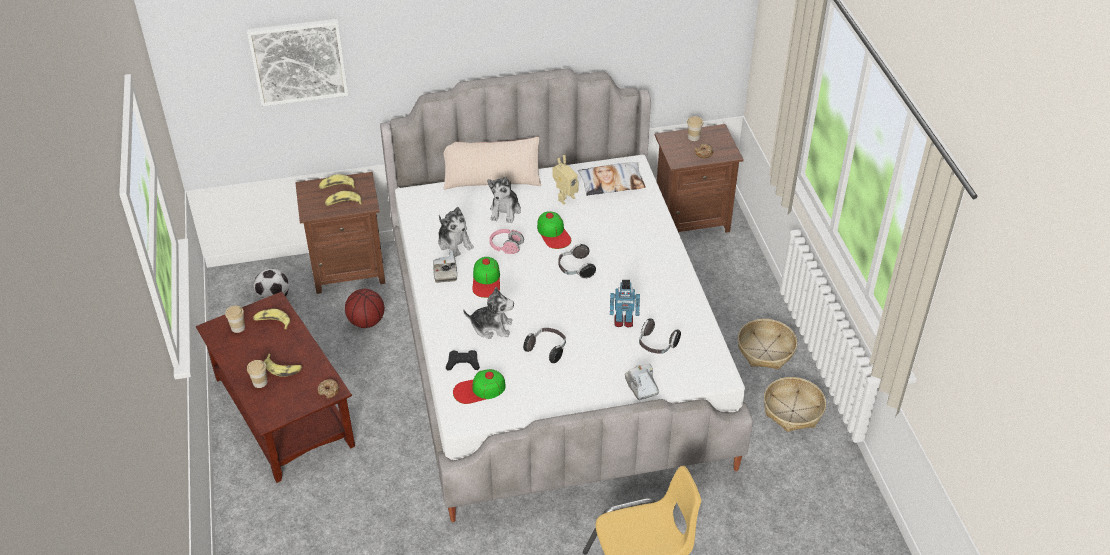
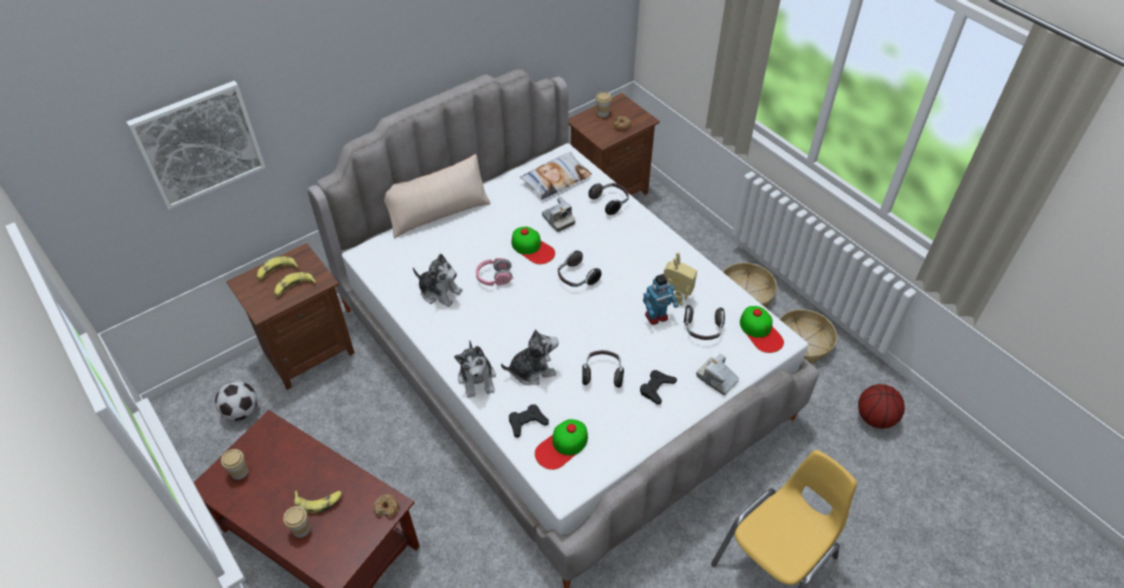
camera: 25 degrees left, 5 degrees up
banana [253,309,290,329] -> none
basketball [345,289,384,328] -> basketball moved to [858,384,905,428]
camera [433,250,457,283] -> camera moved to [542,197,575,232]
cap [472,257,500,298] -> cap moved to [740,306,784,353]
plush toy [487,176,521,223] -> plush toy moved to [454,341,496,398]
toy robot [552,155,579,205] -> toy robot moved to [664,252,697,305]
none -> headphones [588,183,629,215]
none -> black game controller [640,370,677,405]

